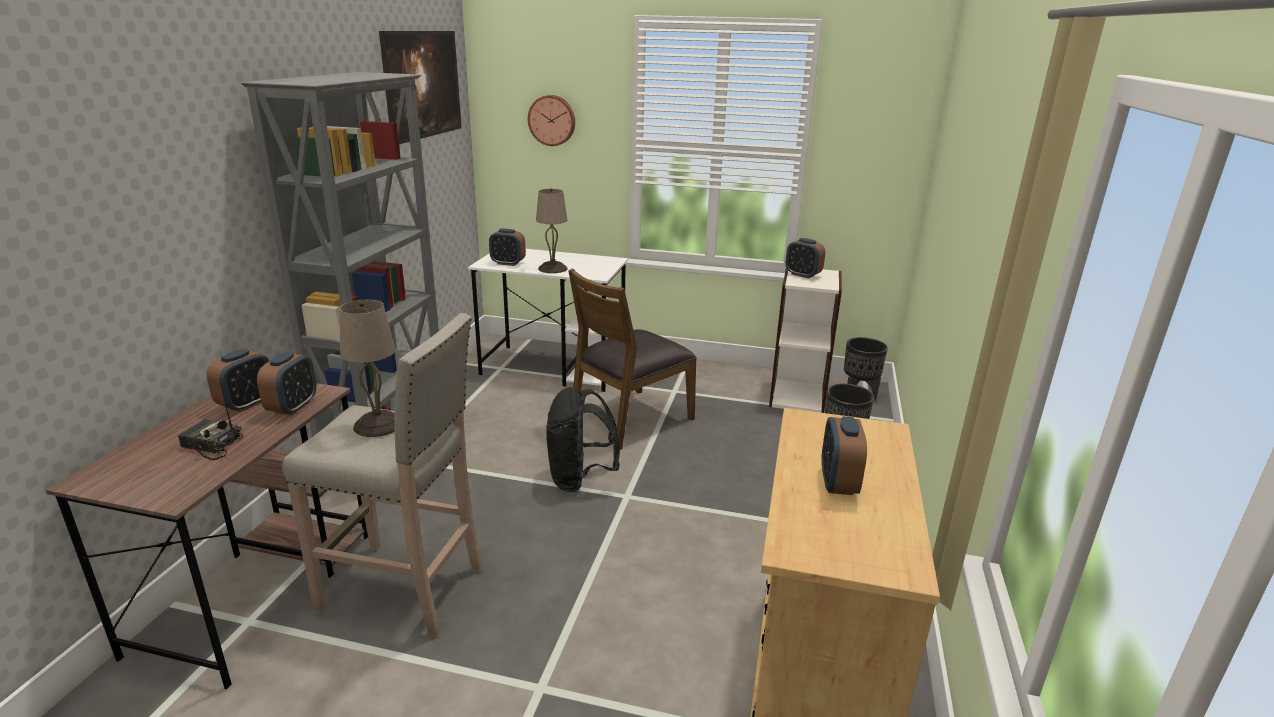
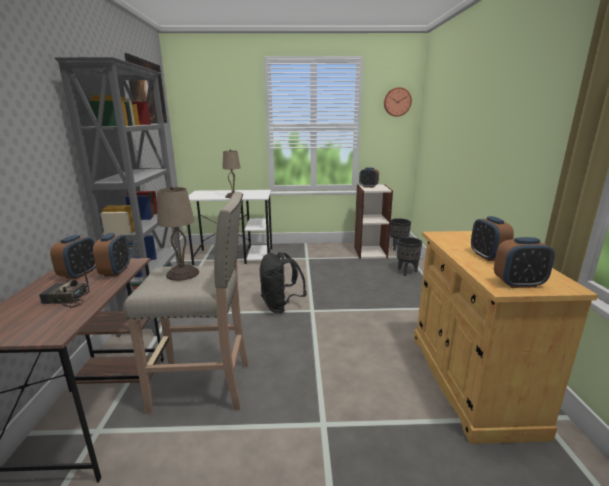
camera: 15 degrees left, 5 degrees down
alarm clock [489,229,526,266] -> alarm clock moved to [494,237,555,288]
wall clock [528,95,575,146] -> wall clock moved to [384,87,412,117]
brown chair [569,269,697,450] -> none

